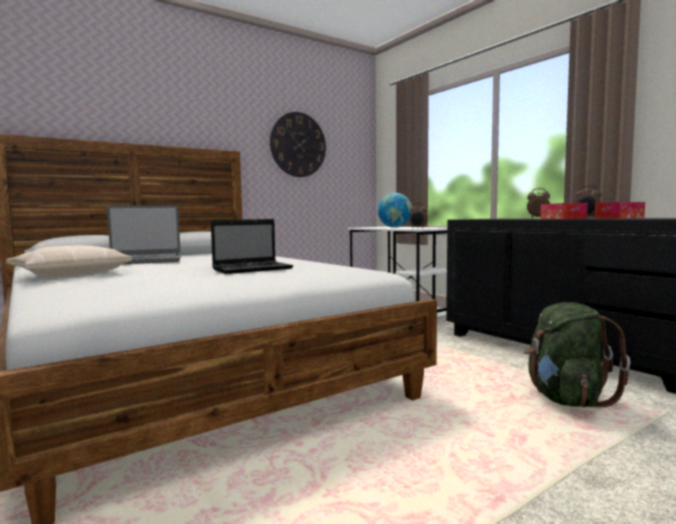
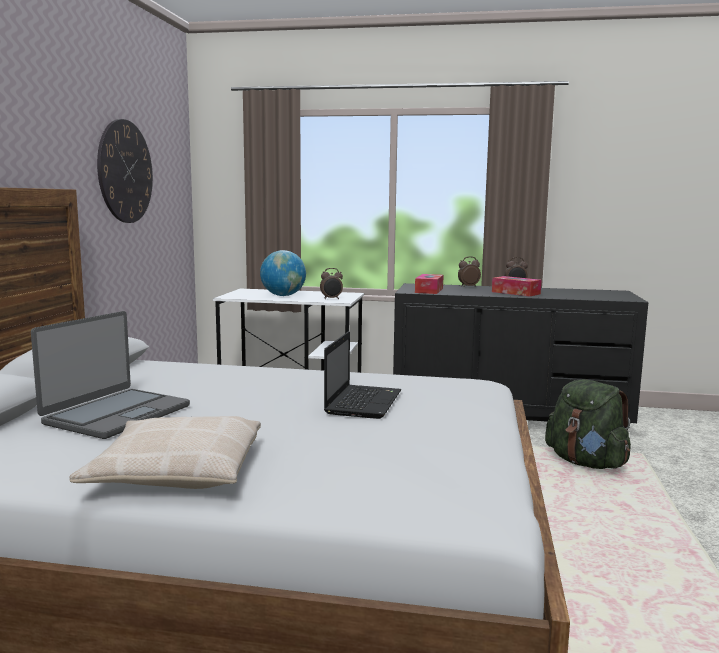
camera: 45 degrees left, 5 degrees up
tissue box [594,202,645,219] -> tissue box moved to [415,274,444,294]

